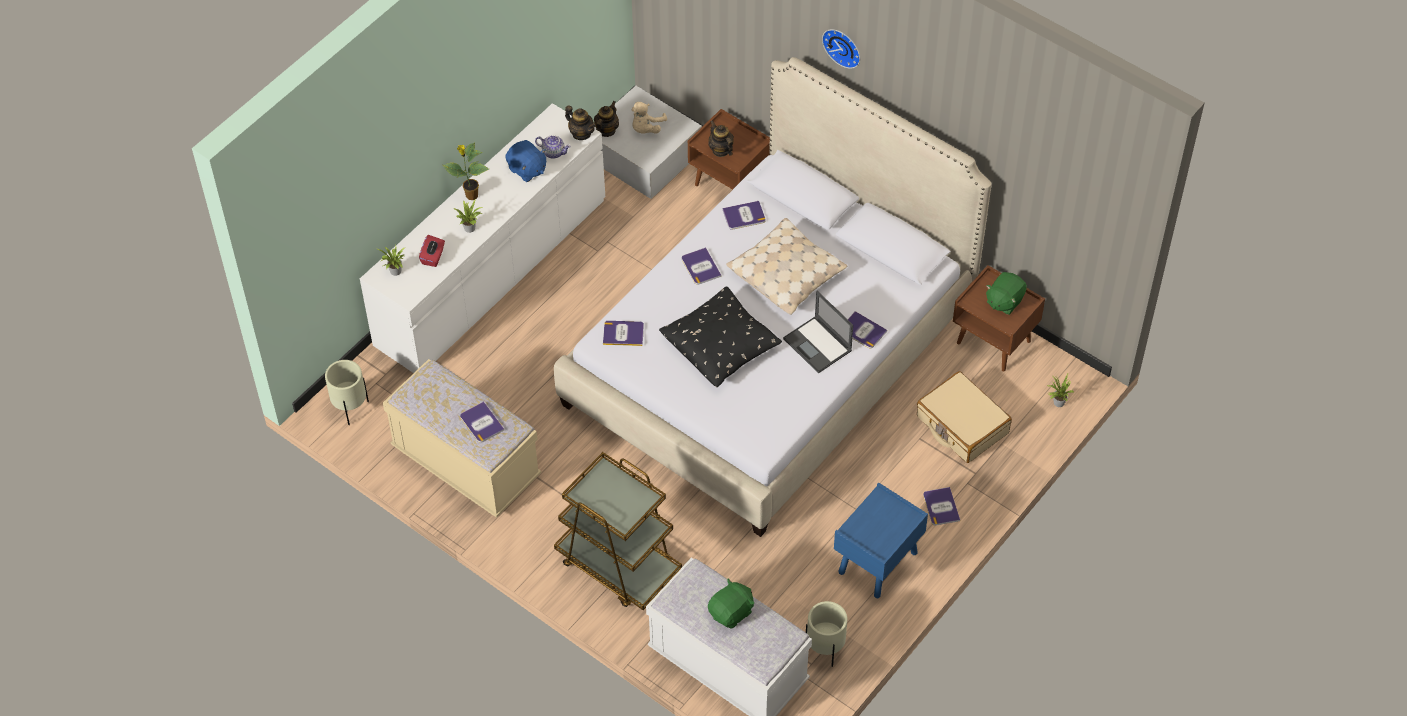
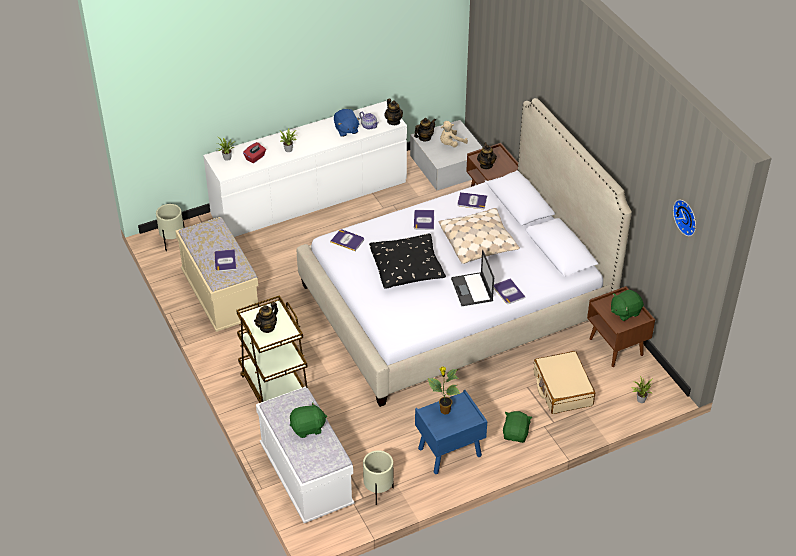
camera: 25 degrees right, 10 degrees down
potted plant [443,142,489,200] -> potted plant moved to [428,366,461,415]
wall clock [822,29,860,69] -> wall clock moved to [673,200,696,236]
book [923,487,960,526] -> green plush toy [503,411,532,443]
none -> teapot [254,302,278,333]

